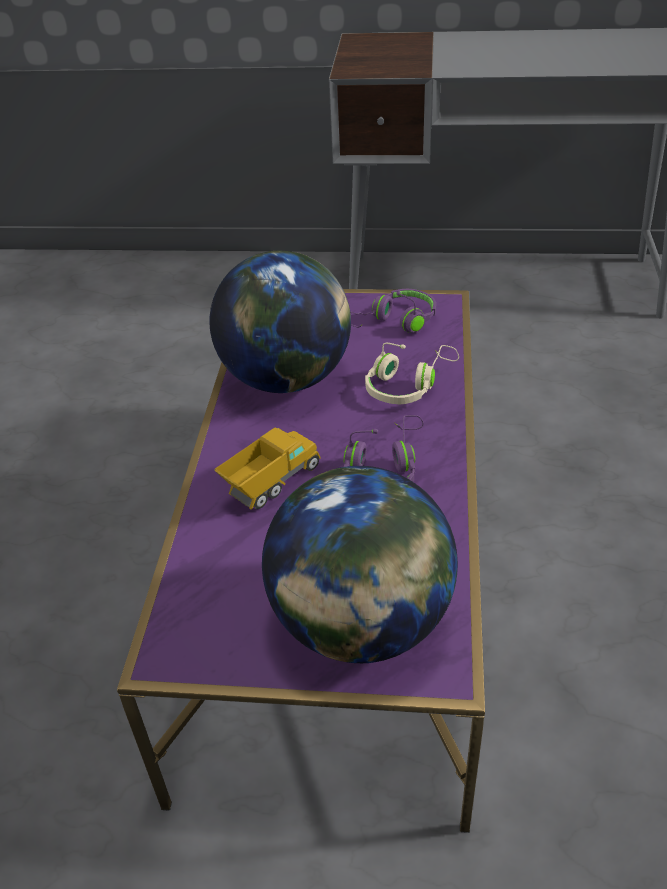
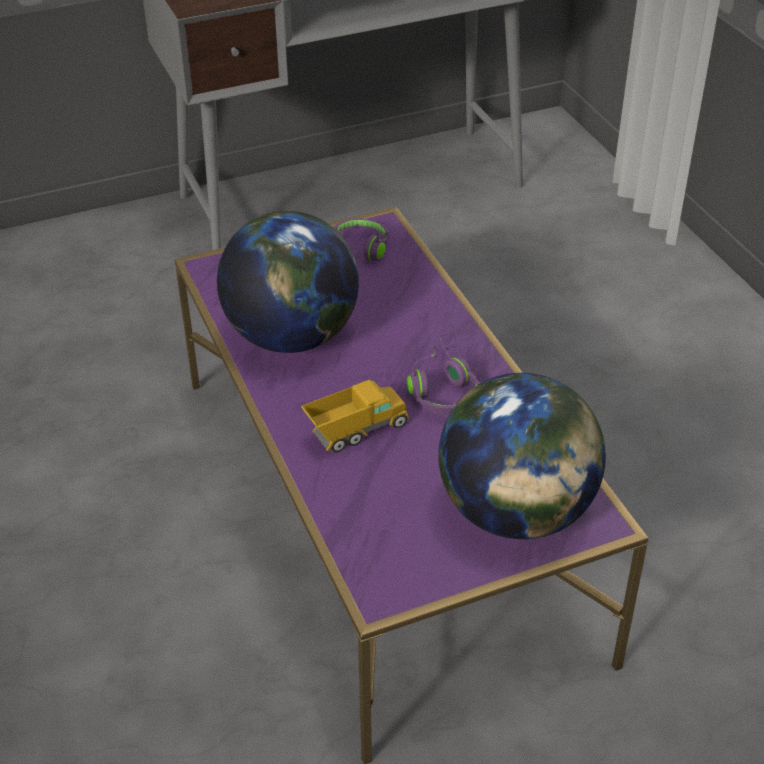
camera: 30 degrees left, 0 degrees up
toy truck [214,427,321,509] -> toy truck turned 45 degrees clockwise [301,379,409,453]
beige headphones [365,343,459,404] -> none

